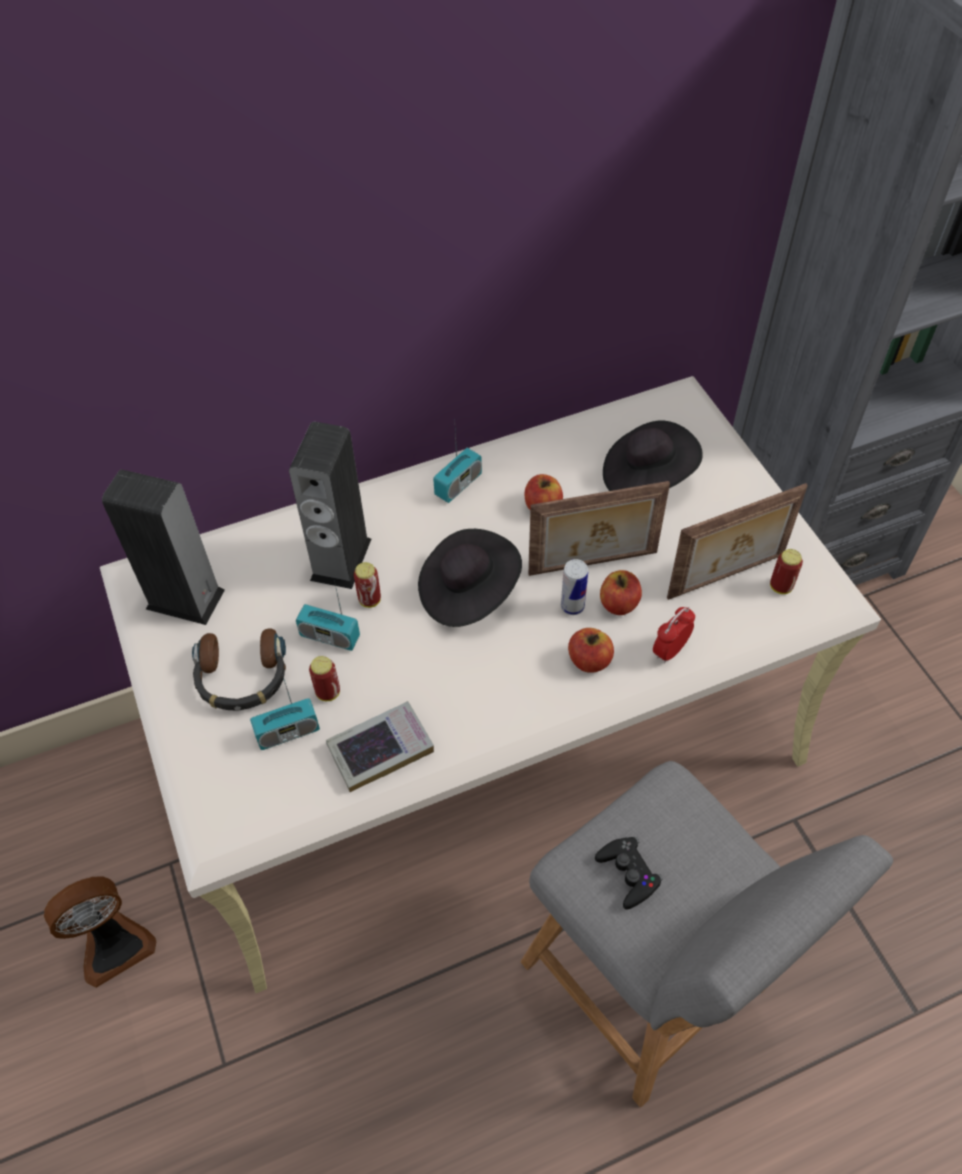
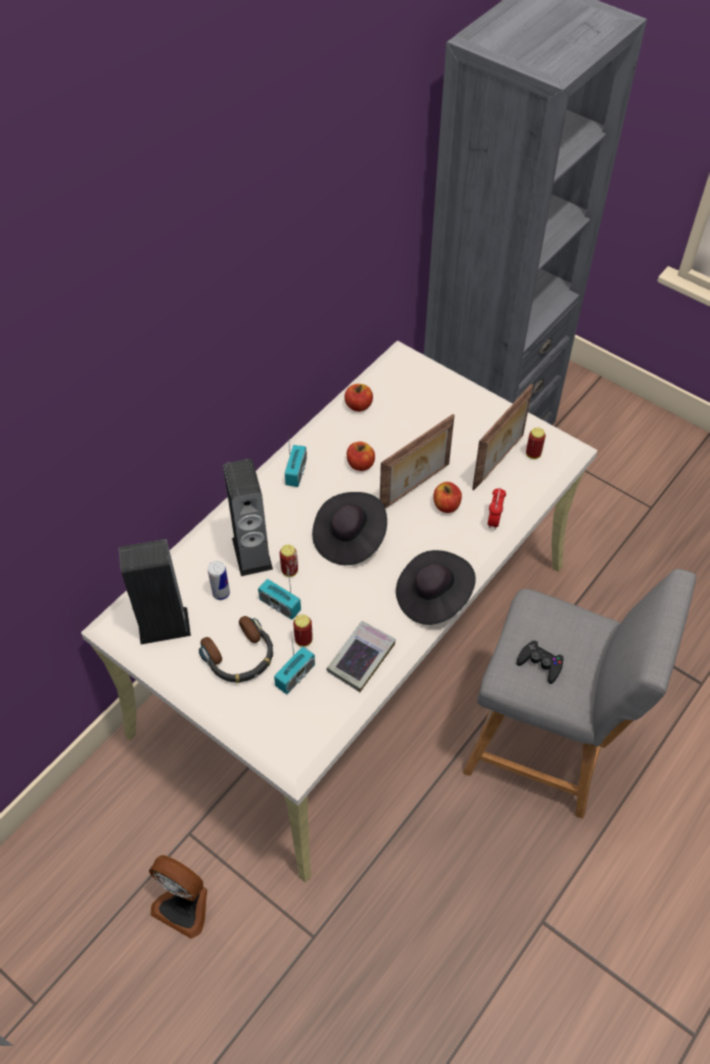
camera: 30 degrees left, 0 degrees up
fan [44,876,156,988] -> fan turned 90 degrees clockwise [149,855,207,939]
radio [296,580,360,651] -> radio turned 45 degrees clockwise [258,577,301,620]
can [561,559,588,615] -> can moved to [208,561,230,600]
apple [568,628,614,673] -> apple moved to [345,384,373,412]
black hat [603,420,703,491] -> black hat moved to [396,550,476,625]

